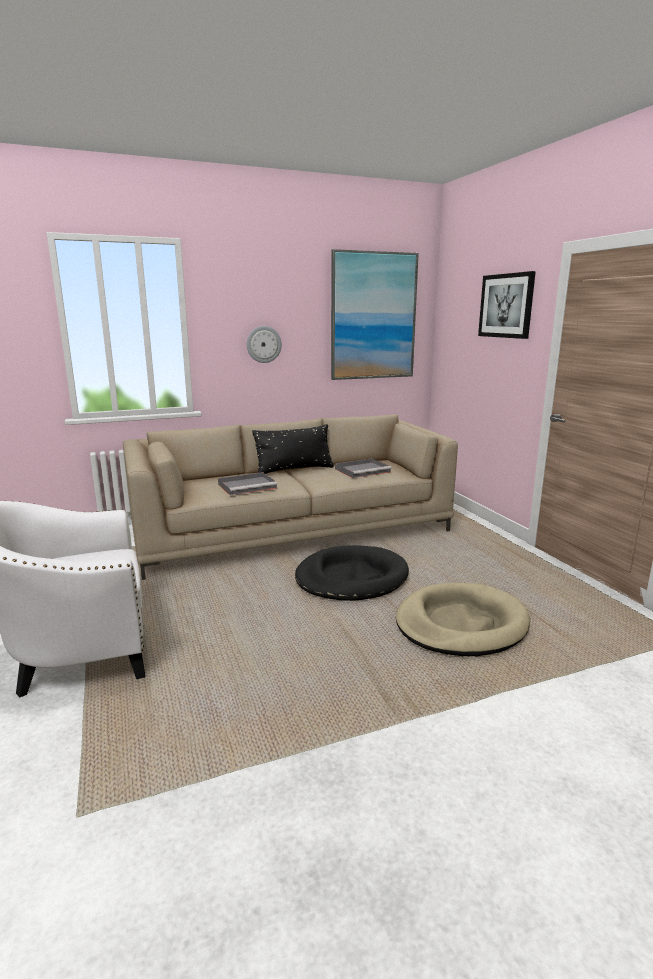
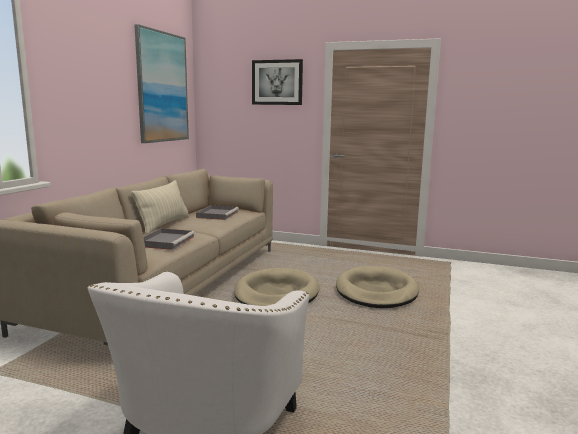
camera: 50 degrees left, 5 degrees down
wall clock [247,326,282,363] -> none
black pillow [252,424,334,474] -> beige pillow [131,180,189,235]
black dog bed [295,545,409,601] -> beige dog bed [234,268,319,306]

